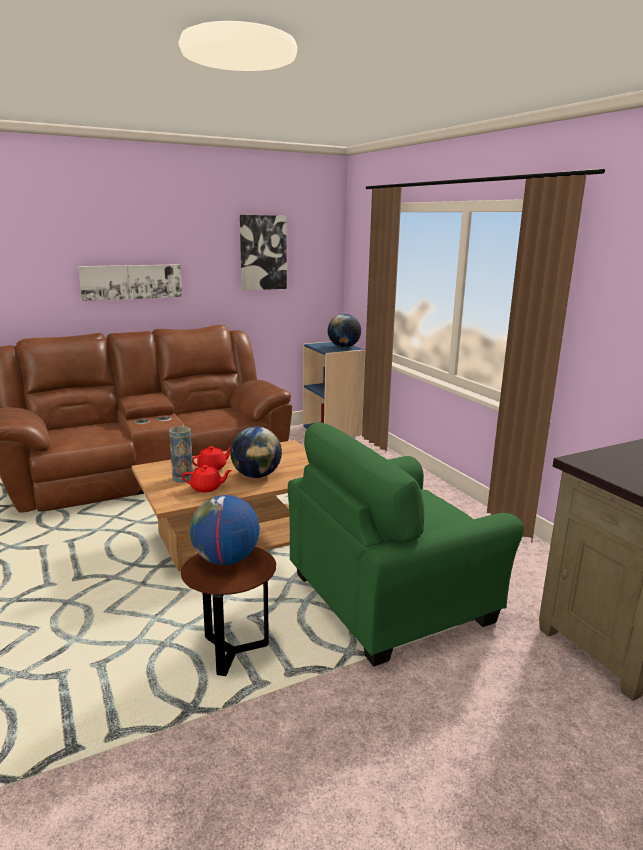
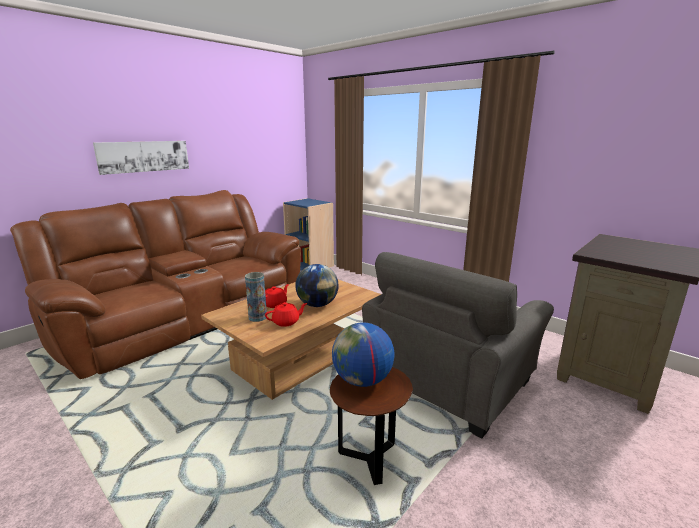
camera: 20 degrees left, 0 degrees up
picture [240,215,287,290] -> none
green armchair [288,422,524,666] -> grey armchair [362,252,554,438]
globe [328,314,361,348] -> none

